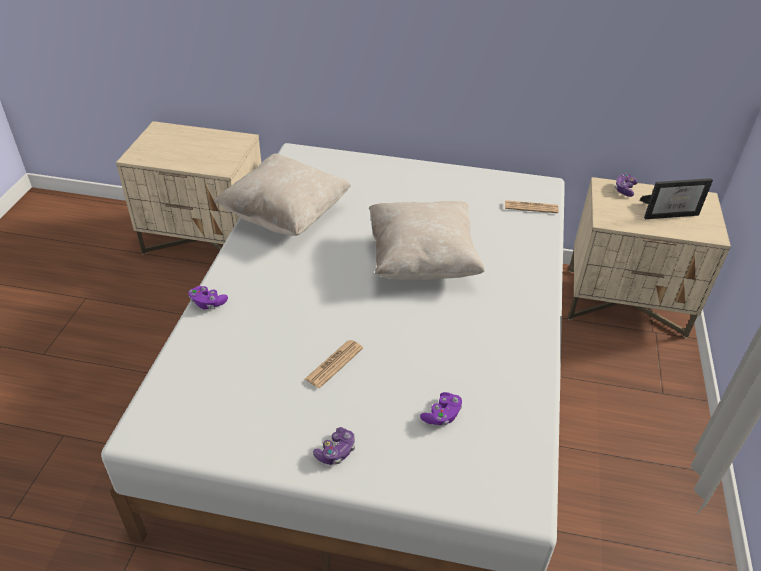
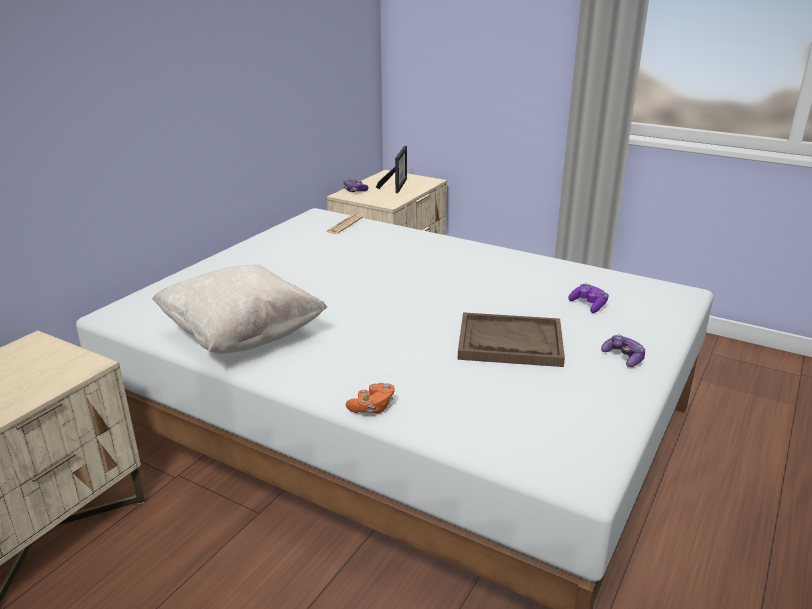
camera: 70 degrees left, 15 degrees down
purple game controller [188,286,228,309] -> orange game controller [346,383,395,414]
newspaper [305,340,363,388] -> brown tray [458,312,565,367]
beige pillow [369,201,485,280] -> none

